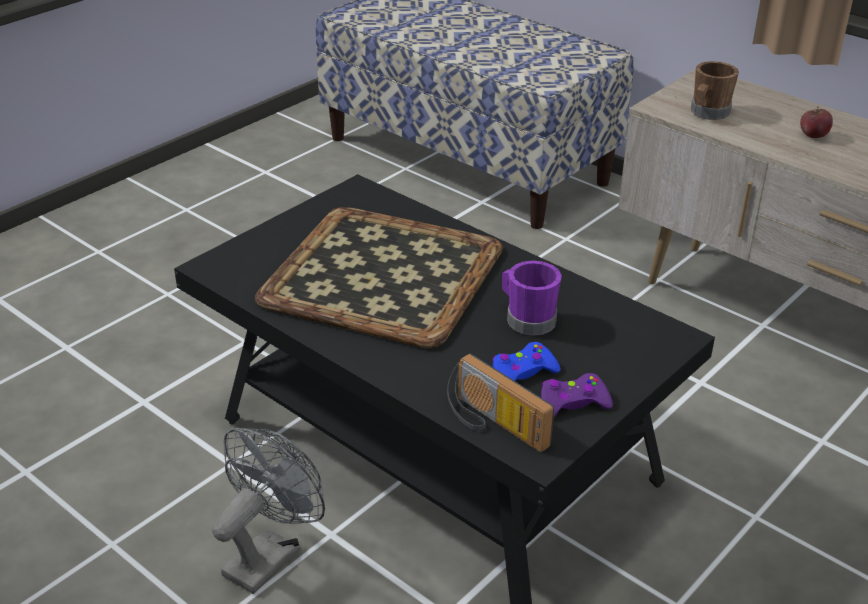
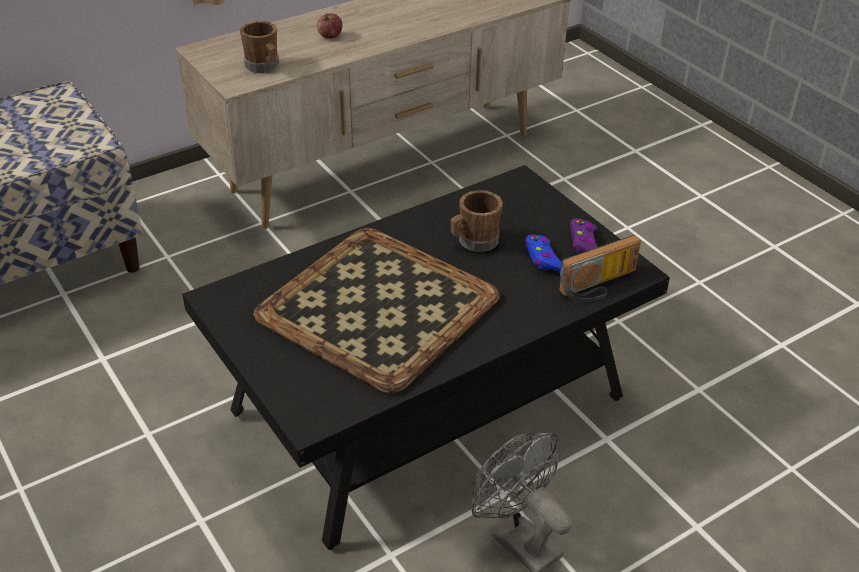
camera: 75 degrees left, 5 degrees up
purple mug [502,261,562,336] -> brown mug [450,190,503,252]

